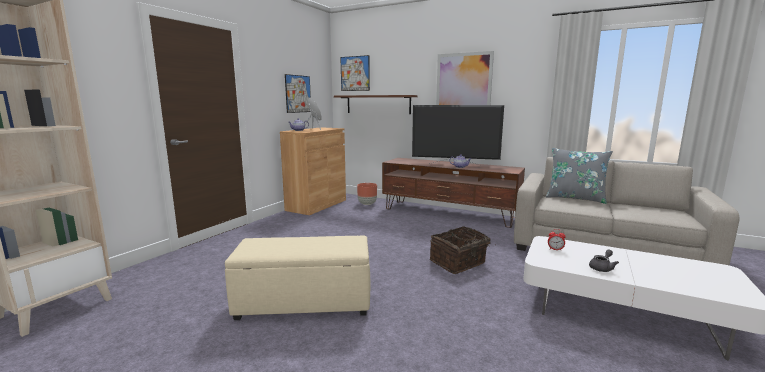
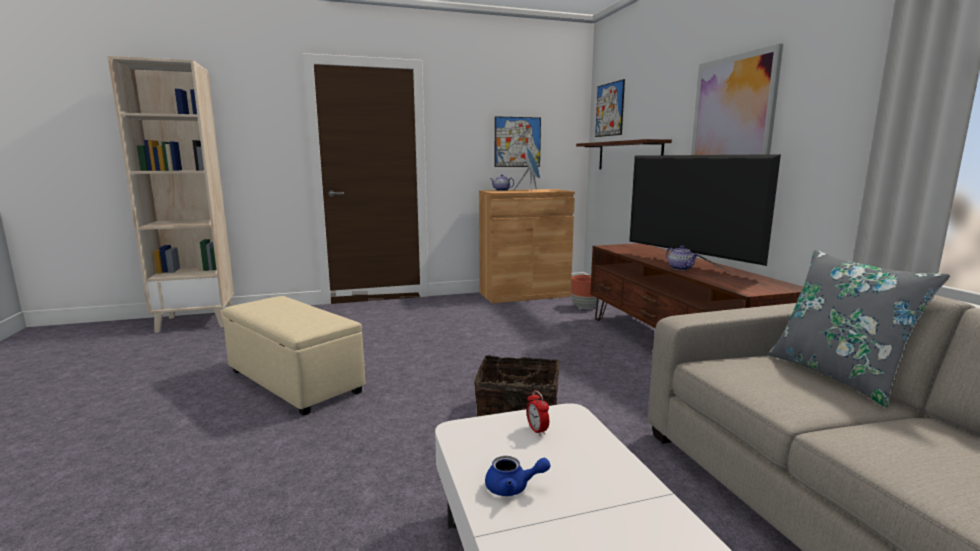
camera: 45 degrees right, 0 degrees up
grey teapot [589,250,619,272] -> blue teapot [485,456,550,496]

